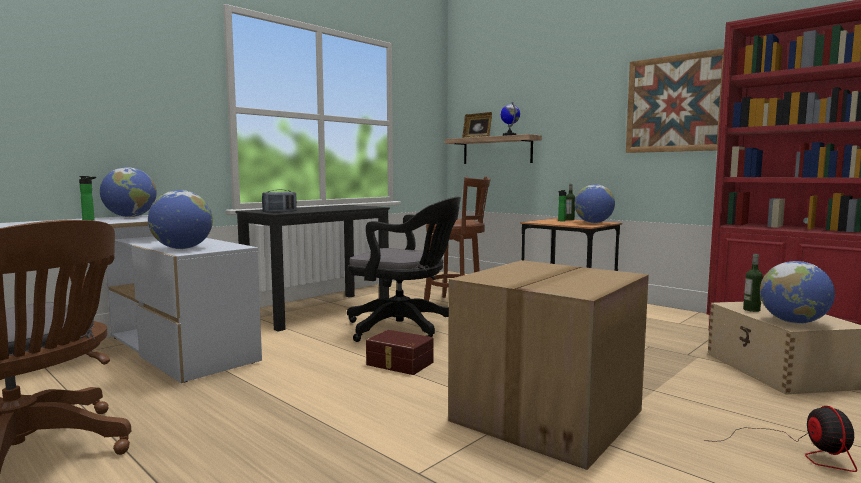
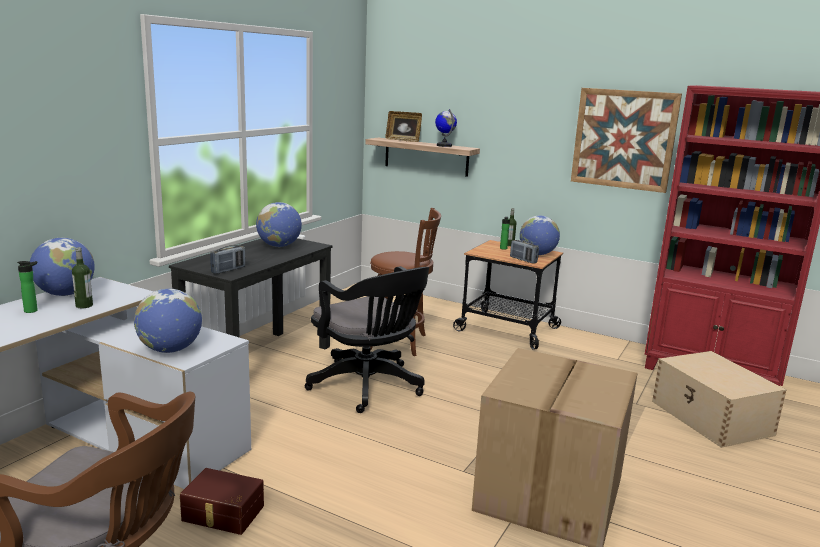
camera: 15 degrees left, 10 degrees up
black office chair [347,197,461,342] -> black office chair turned 45 degrees clockwise [305,266,429,413]
brown storage box [366,330,434,375] -> brown storage box moved to [180,468,264,535]
fan [704,406,857,472] -> none
bottle [743,254,763,312] -> bottle moved to [72,247,93,308]
globe [760,261,835,324] -> globe moved to [256,202,302,247]
none -> radio [510,240,539,264]

